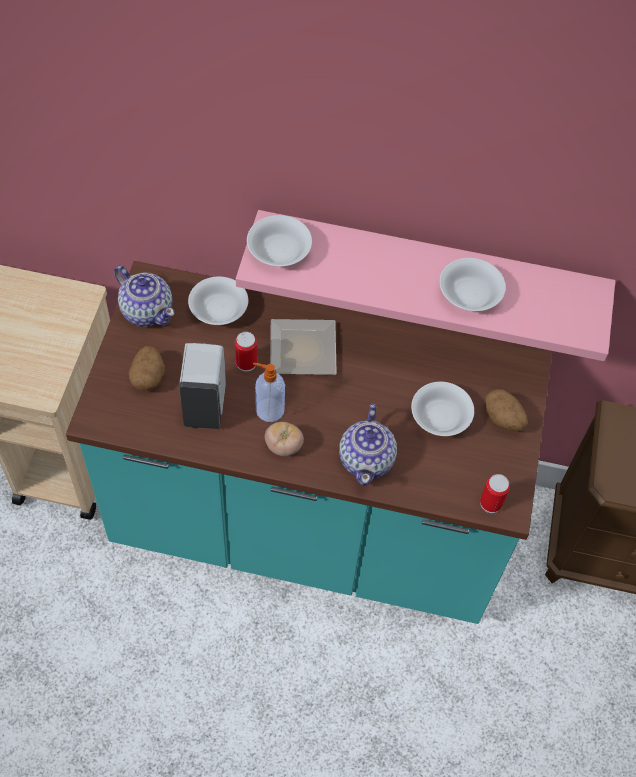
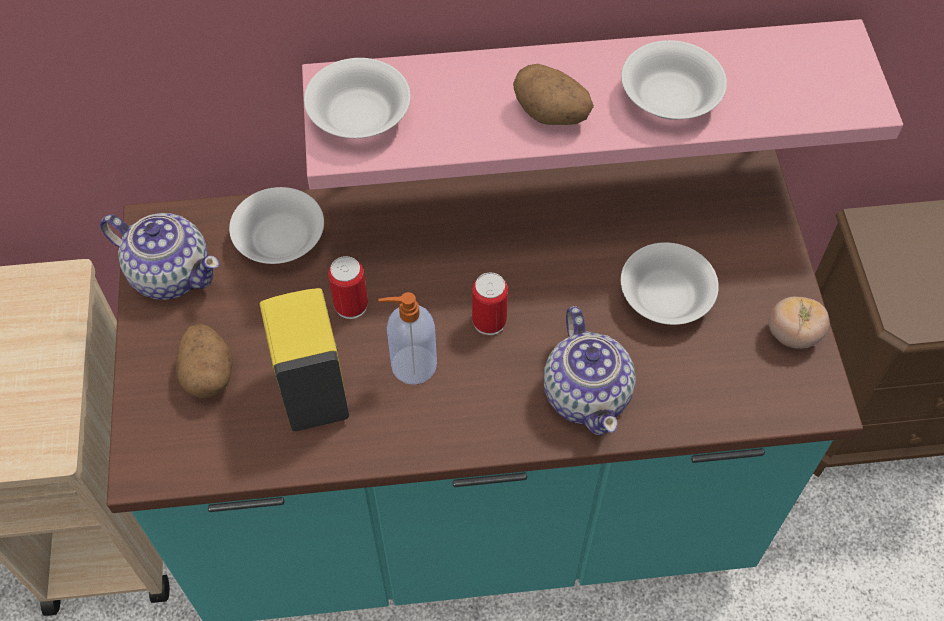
camera: 15 degrees left, 0 degrees up
white soap dispenser [179,343,226,429] -> yellow soap dispenser [260,288,349,431]
tomato [265,422,304,456] -> tomato moved to [768,297,830,349]
plate [270,319,337,375] -> none
can [480,474,510,513] -> can moved to [472,273,508,335]
potato [485,389,527,432] -> potato moved to [513,64,594,125]

